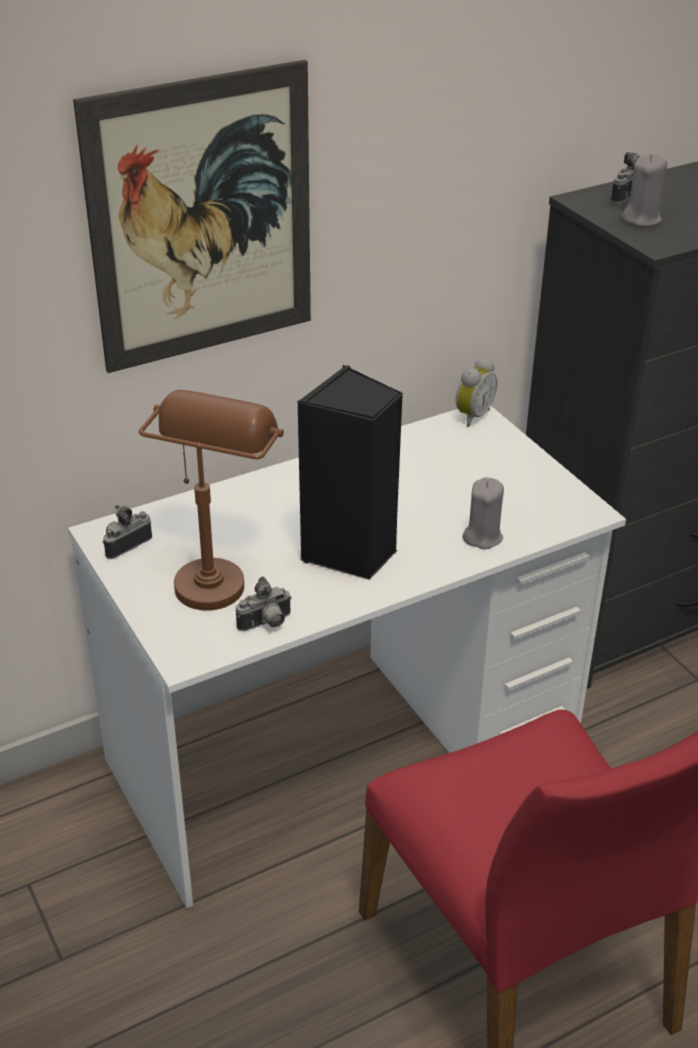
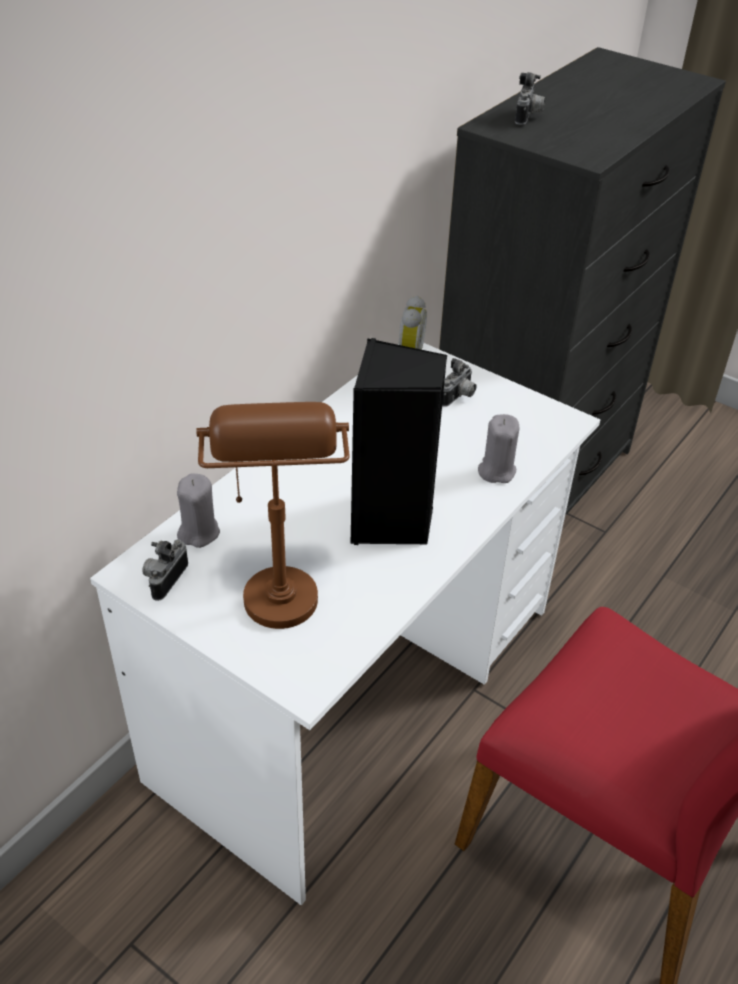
camera: 25 degrees left, 5 degrees up
picture [73,60,311,373] -> none
camera [236,577,292,631] -> camera moved to [442,358,477,407]
grey candle [621,154,667,227] -> grey candle moved to [177,473,220,548]

